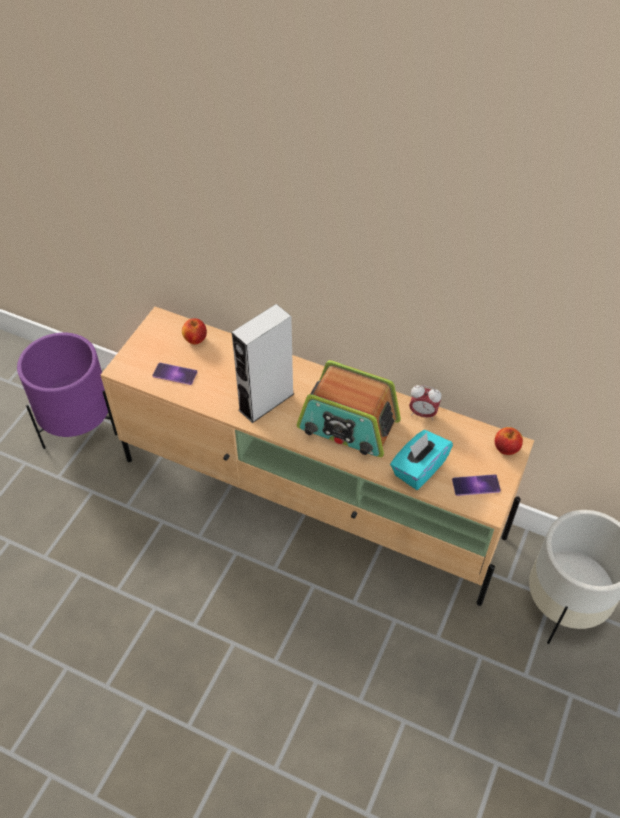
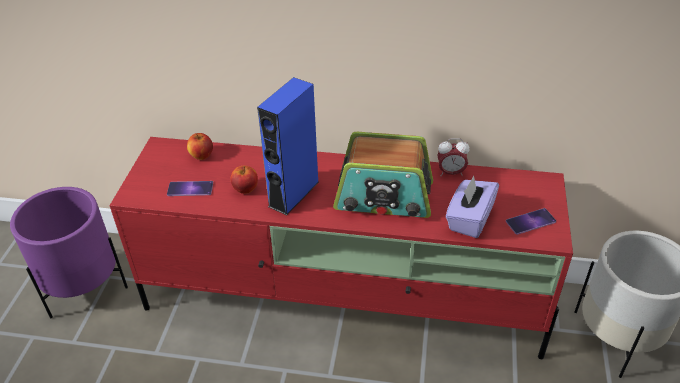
camera: 15 degrees left, 10 degrees down
beige tv stand [101,307,534,606] -> red tv stand [109,137,573,359]
grey speaker [232,304,294,423] -> blue speaker [257,77,319,215]
turquoise tissue box [390,430,453,490] -> purple tissue box [446,176,499,238]
apple [495,427,523,455] -> apple moved to [231,166,258,194]

